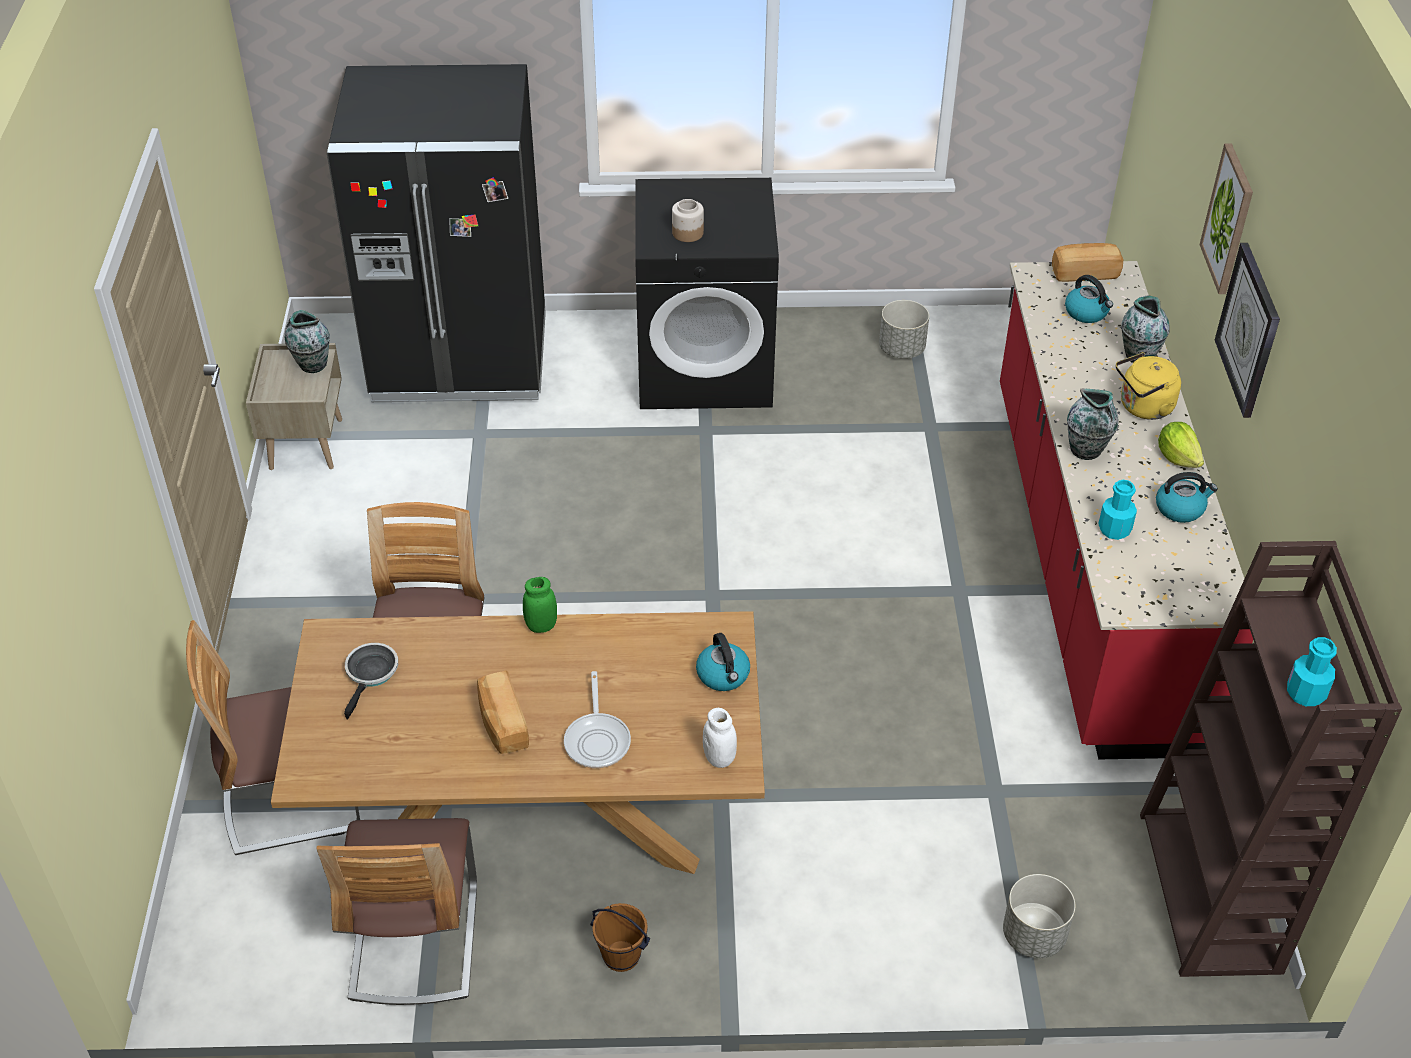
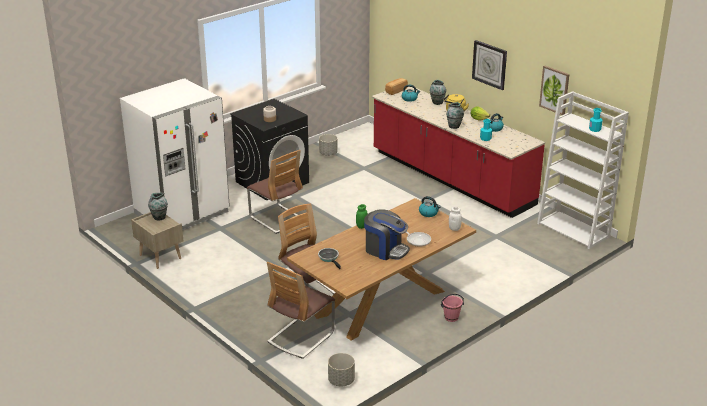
camera: 40 degrees left, 15 degrees down
chair [317,818,477,1005] -> chair moved to [247,150,303,234]
black fridge [327,64,546,402] -> white fridge [120,78,230,231]
bread [477,670,529,754] -> coffee machine [364,209,410,260]
brown bucket [590,903,650,972] -> pink bucket [441,294,464,322]
grey planter [1003,874,1075,958] -> grey planter moved to [328,353,355,386]
brown bookcase [1140,541,1402,977] -> white bookcase [537,91,629,249]
picture [1199,144,1253,294] -> picture moved to [539,66,569,115]

